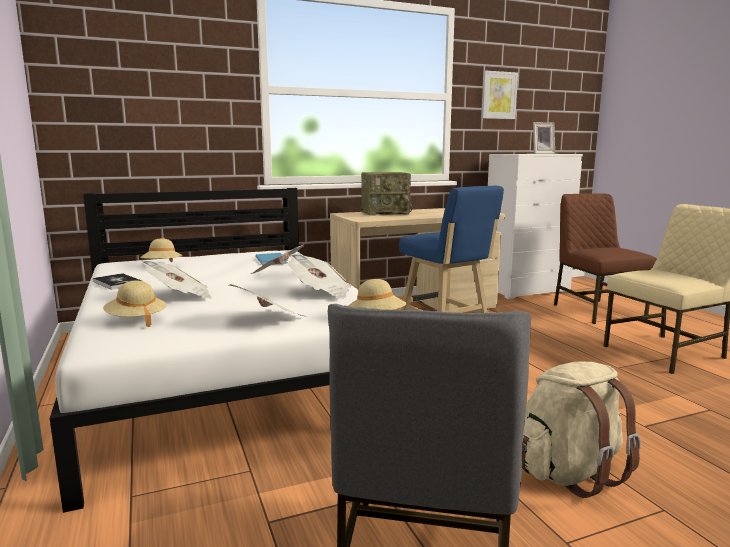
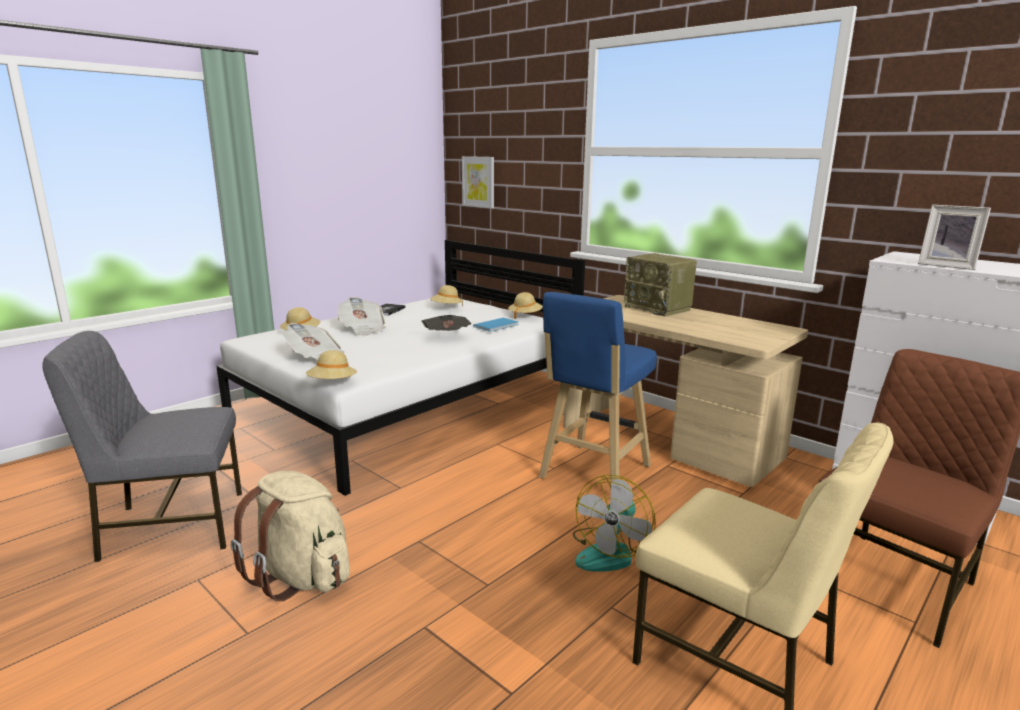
camera: 65 degrees right, 5 degrees up
newspaper [288,254,351,299] -> none
picture [481,70,518,119] -> picture moved to [462,156,494,208]
none -> beige hat [508,292,543,319]
none -> fan [573,475,656,572]

